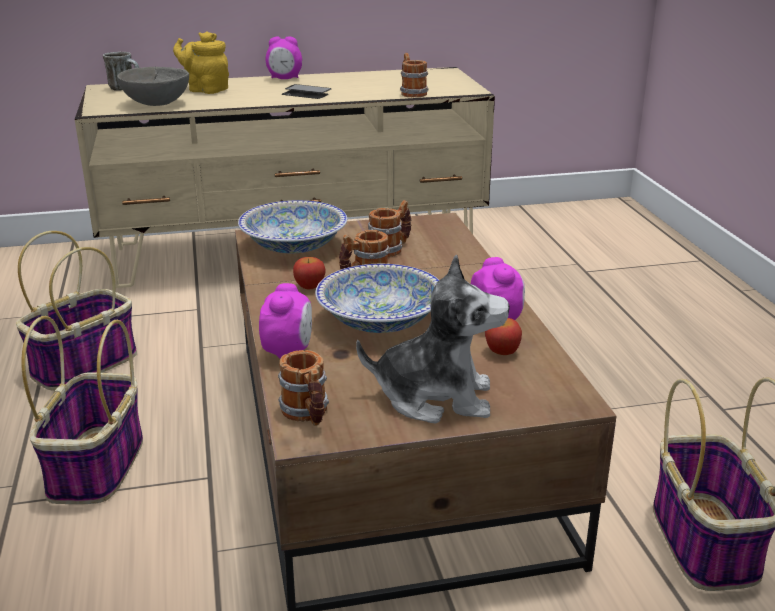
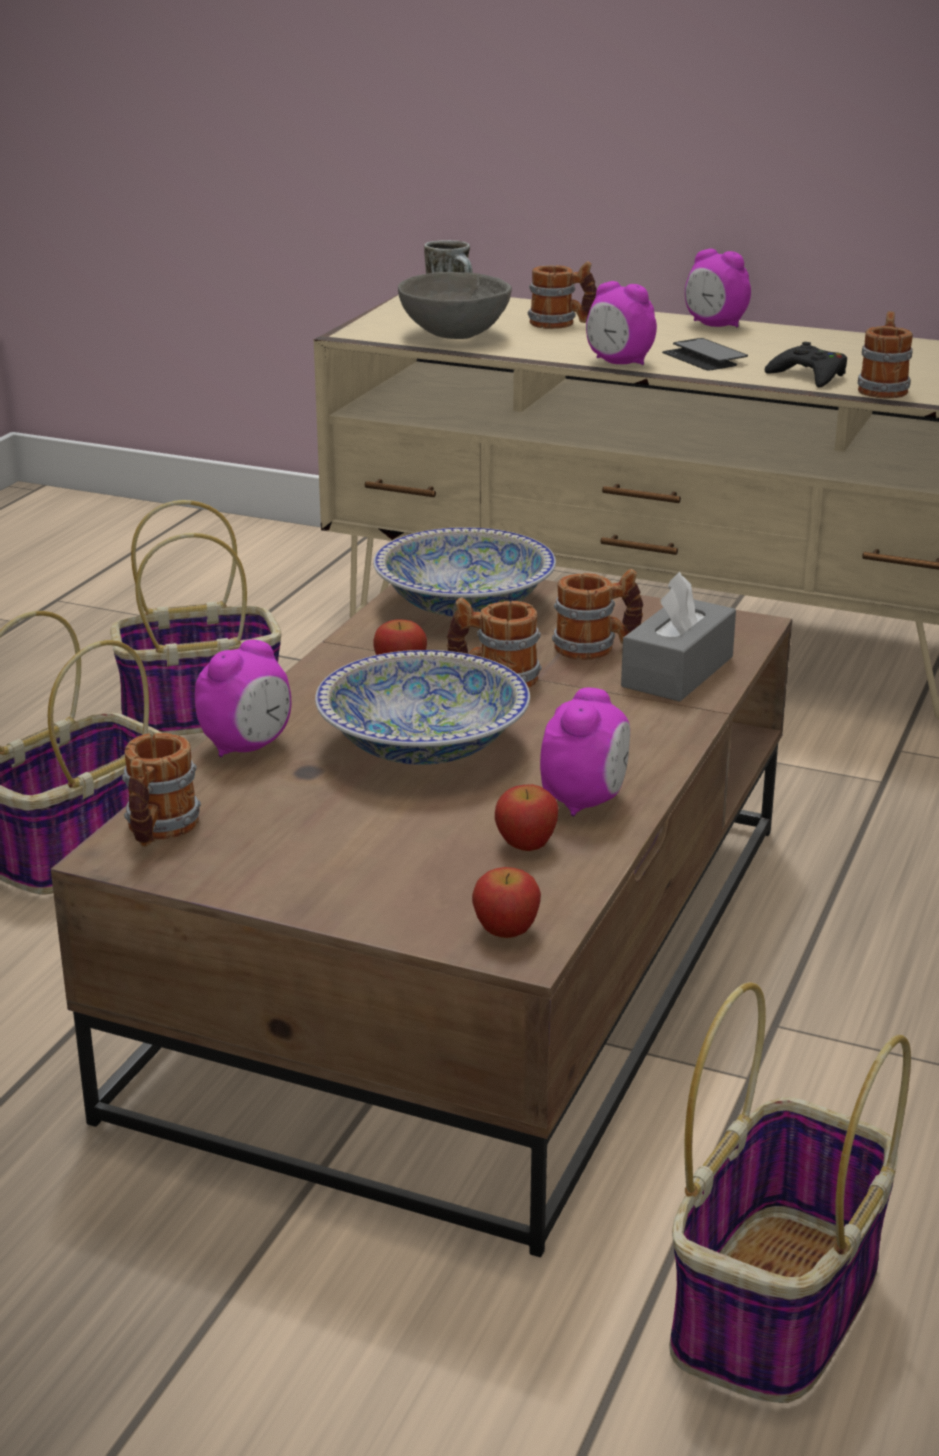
camera: 35 degrees right, 0 degrees up
yellow teapot [173,32,229,94] -> mug [528,261,597,329]
plush toy [356,254,510,424] -> none
none -> apple [472,867,541,938]
none -> alarm clock [586,281,657,365]
none -> grey tissue box [621,572,736,702]
none -> black game controller [765,342,847,387]

